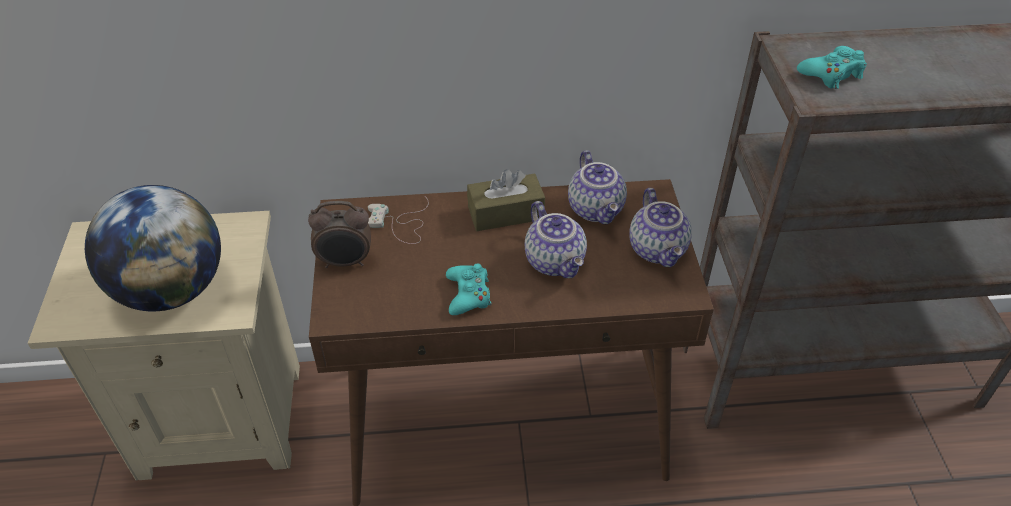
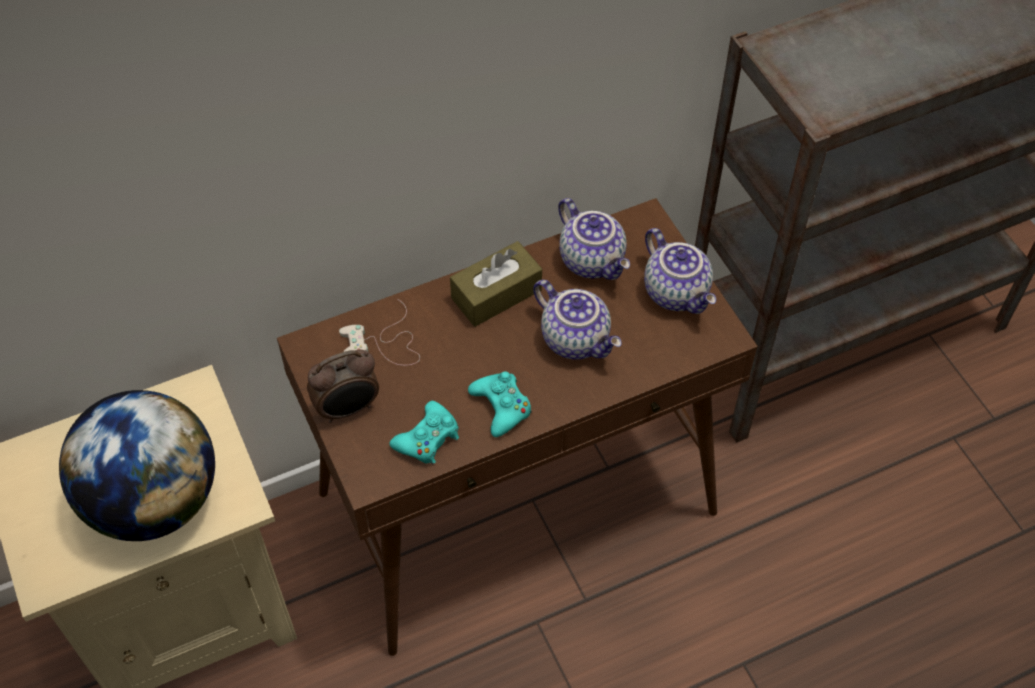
camera: 20 degrees left, 10 degrees up
turquoise game controller [797,46,867,89] -> turquoise game controller moved to [389,401,459,464]

